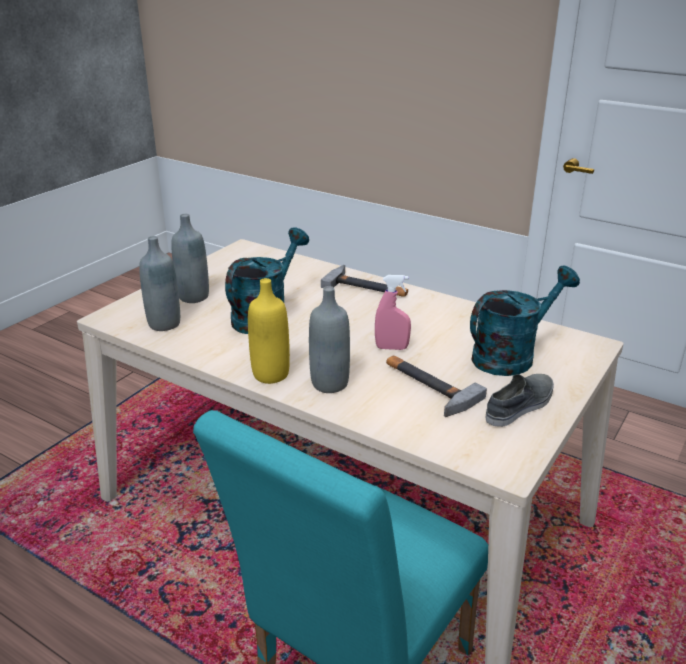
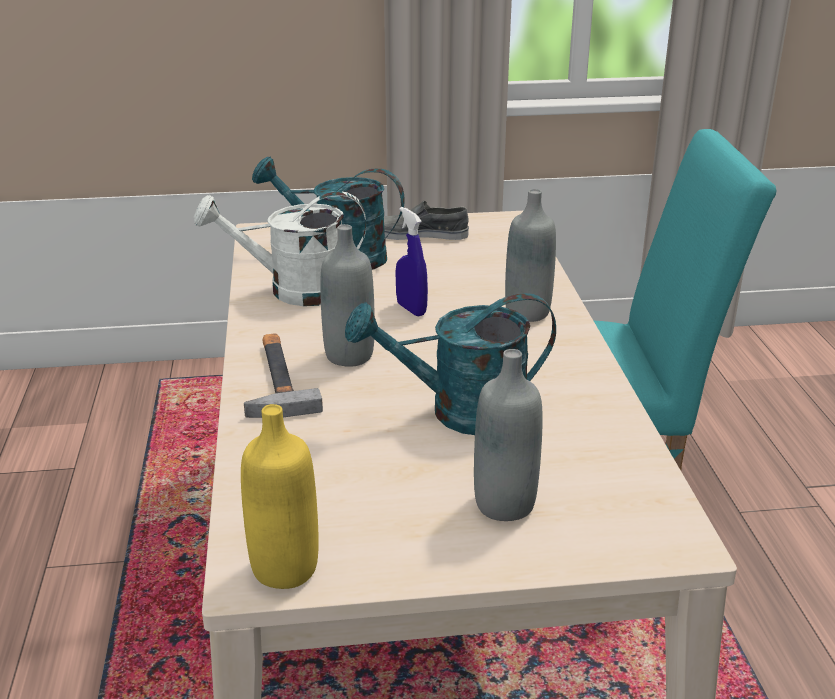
camera: 130 degrees left, 0 degrees up
grey bottle [139,236,180,331] -> grey bottle moved to [320,224,375,367]
yellow bottle [248,278,290,384] -> yellow bottle moved to [241,404,319,589]
pink spray bottle [375,275,411,350] -> blue spray bottle [395,207,428,316]
hammer [386,356,487,417] -> none
none -> white watering can [193,191,366,306]

